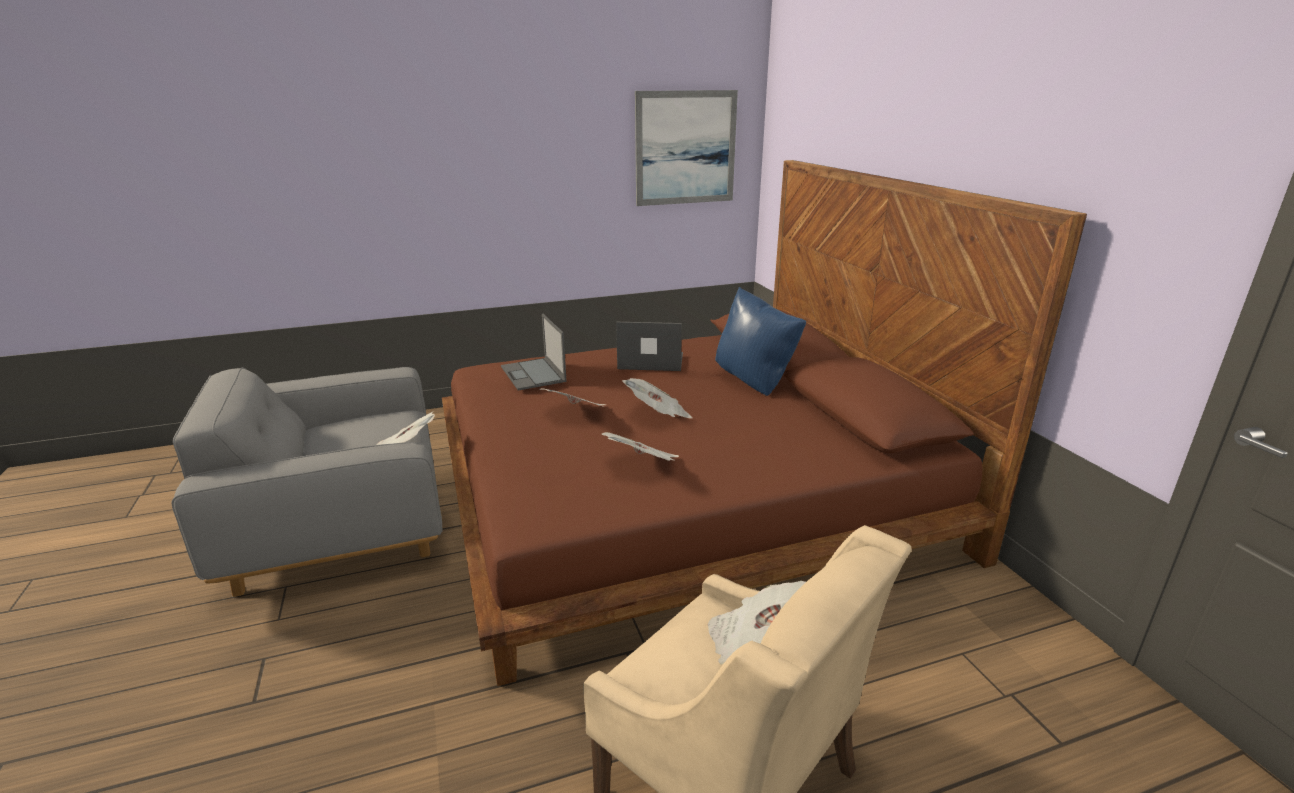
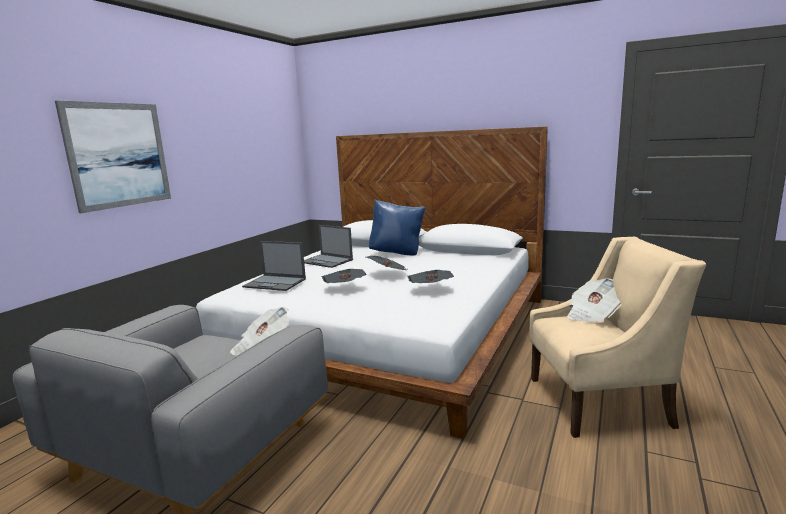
camera: 45 degrees left, 10 degrees down
brown bed [442,160,1087,686] -> white bed [196,126,548,439]
laptop [616,322,683,371] -> laptop turned 105 degrees counterclockwise [304,225,353,268]
picture [635,90,738,206] -> picture moved to [55,101,171,213]

